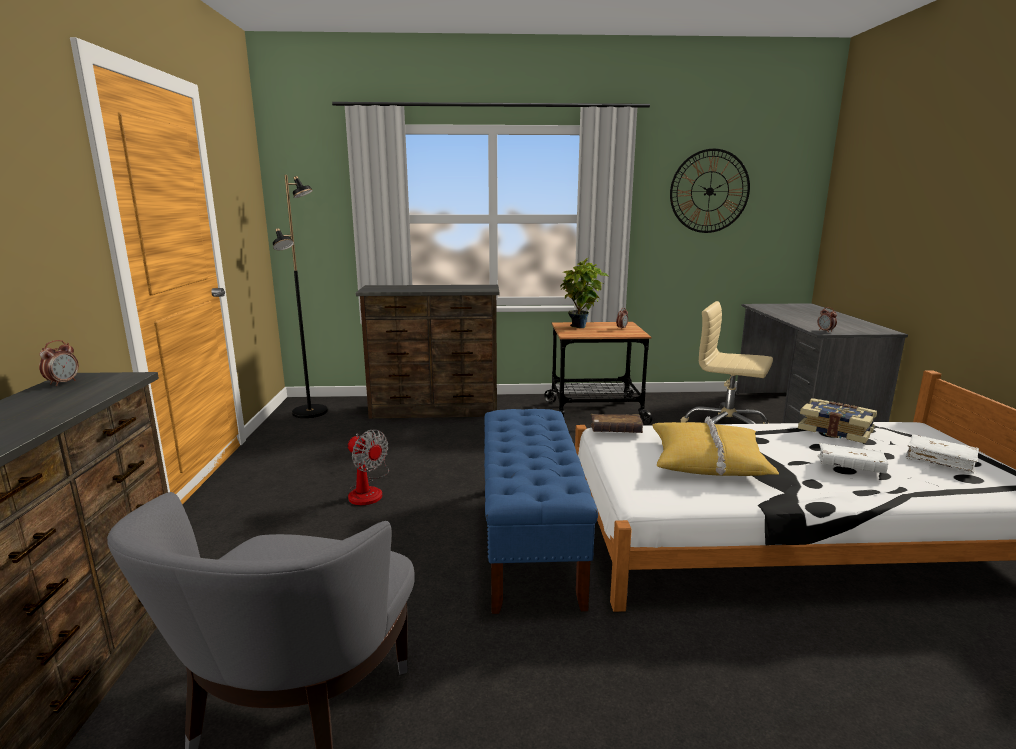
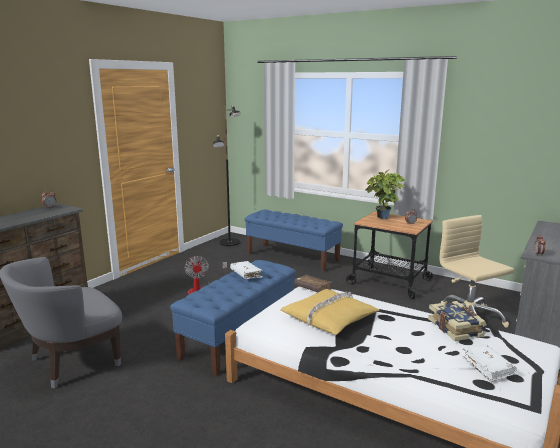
camera: 35 degrees right, 0 degrees up
brown dresser [356,285,499,419] -> blue bench [245,210,343,272]
wall clock [670,149,750,233] -> none
white book [818,443,888,474] -> white book moved to [230,261,263,279]

